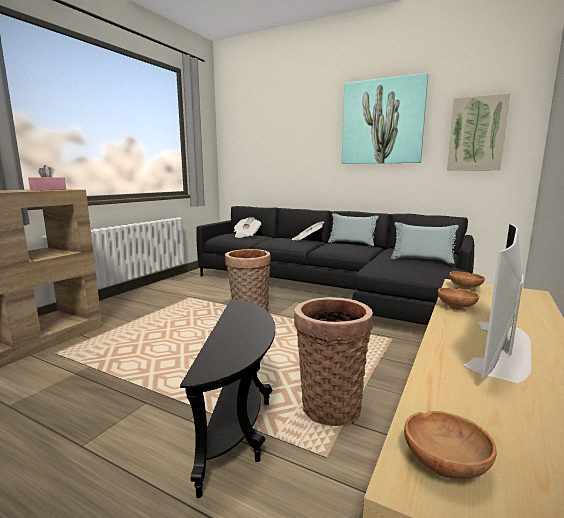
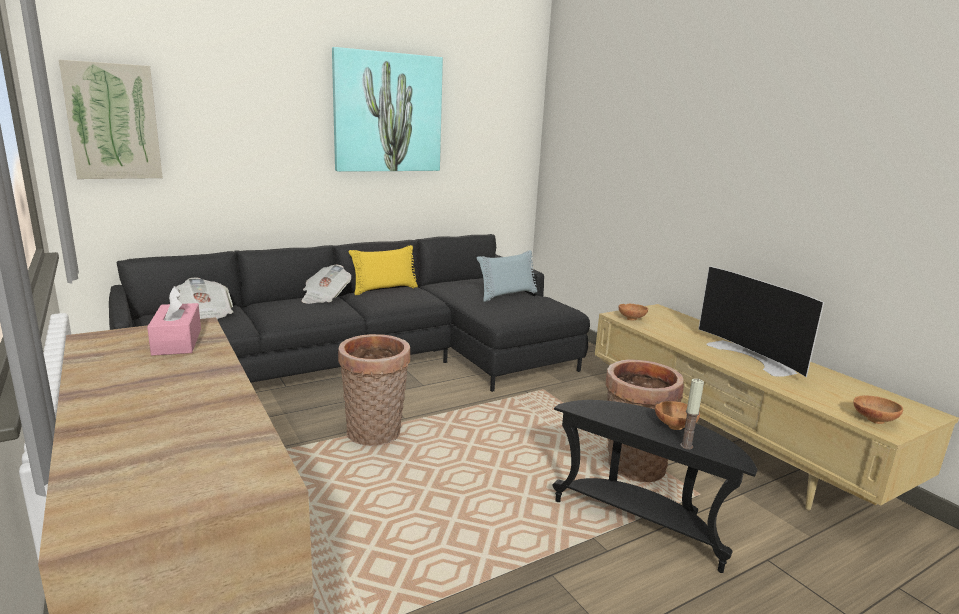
camera: 60 degrees left, 5 degrees up
blue pillow [328,213,379,246] -> yellow pillow [348,245,418,295]
brown bowl [438,288,479,310] -> brown bowl moved to [655,401,700,430]
picture [447,93,510,171] -> picture moved to [59,60,163,179]
none -> candle [680,379,704,449]

